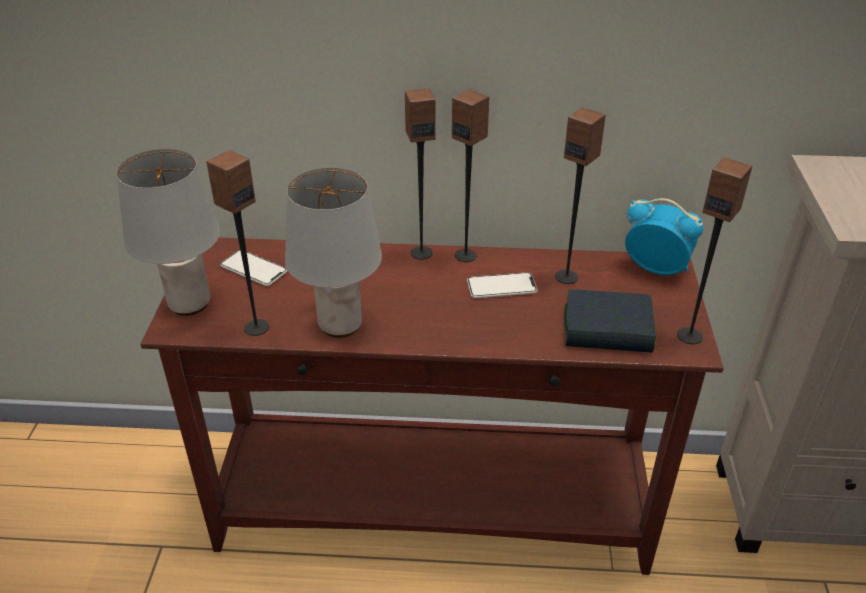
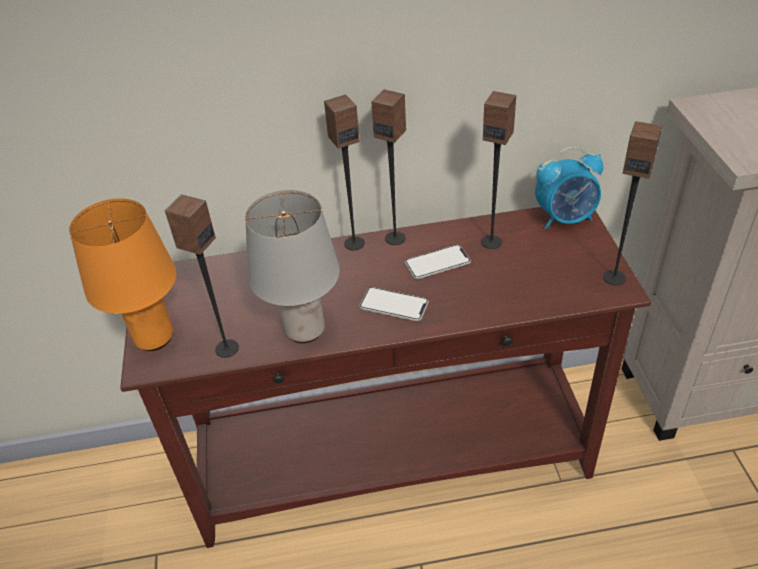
camera: 10 degrees left, 5 degrees up
grey table lamp [116,149,220,316] -> orange table lamp [69,198,176,351]
phone [220,250,287,286] -> phone moved to [359,287,429,321]
book [564,289,656,353] -> none
alarm clock [625,198,704,275] -> alarm clock turned 150 degrees clockwise [535,147,603,229]

